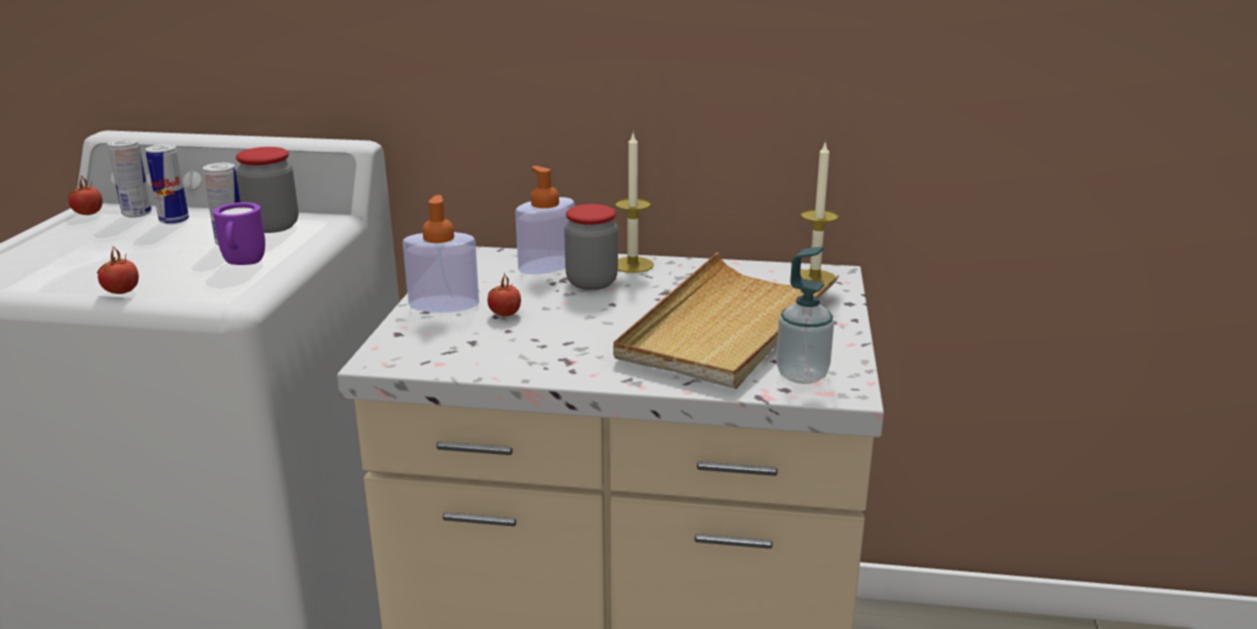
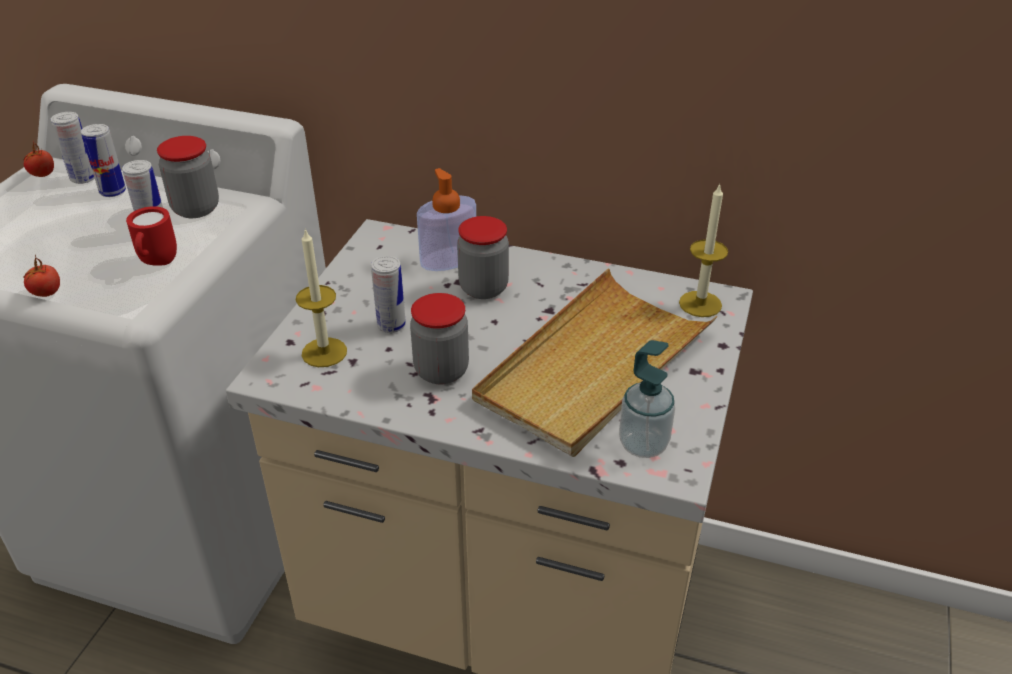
camera: 10 degrees right, 15 degrees up
purple mug [213,202,265,265] -> red mug [126,206,177,266]
soap dispenser [403,195,479,312] -> none
tomato [487,273,521,317] -> can [371,256,406,333]
candle [615,133,654,273] -> candle moved to [296,228,347,367]
none -> jar [410,293,469,385]

